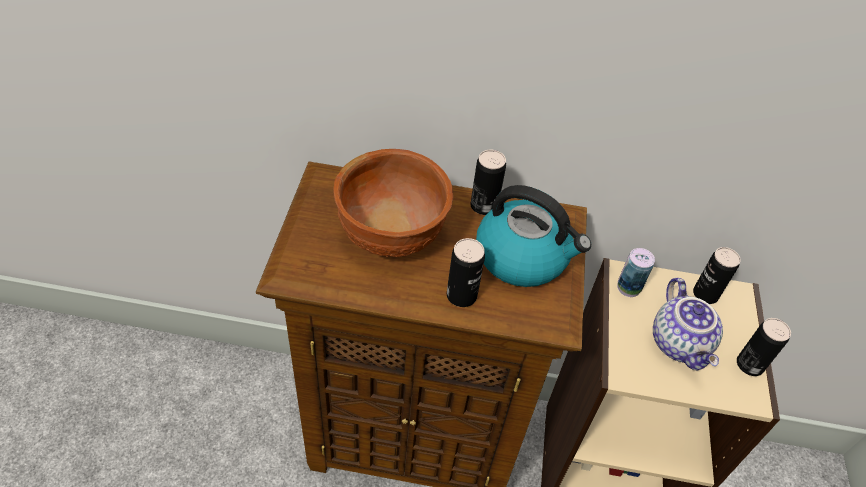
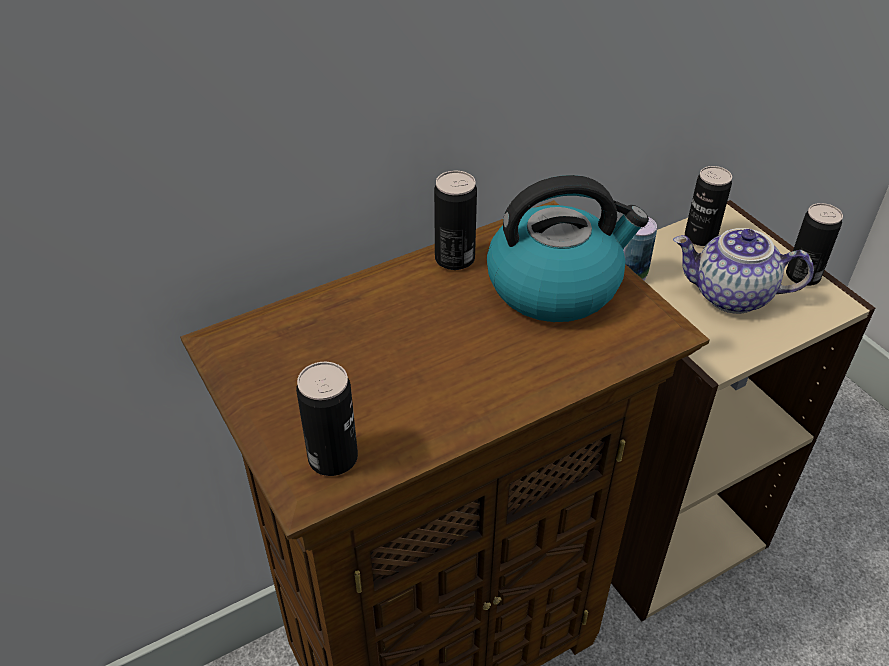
camera: 35 degrees left, 5 degrees down
brown bowl [333,149,453,257] -> none
can [447,238,485,307] -> can moved to [296,362,358,476]
teapot [653,278,723,371] -> teapot turned 150 degrees clockwise [673,228,814,314]

